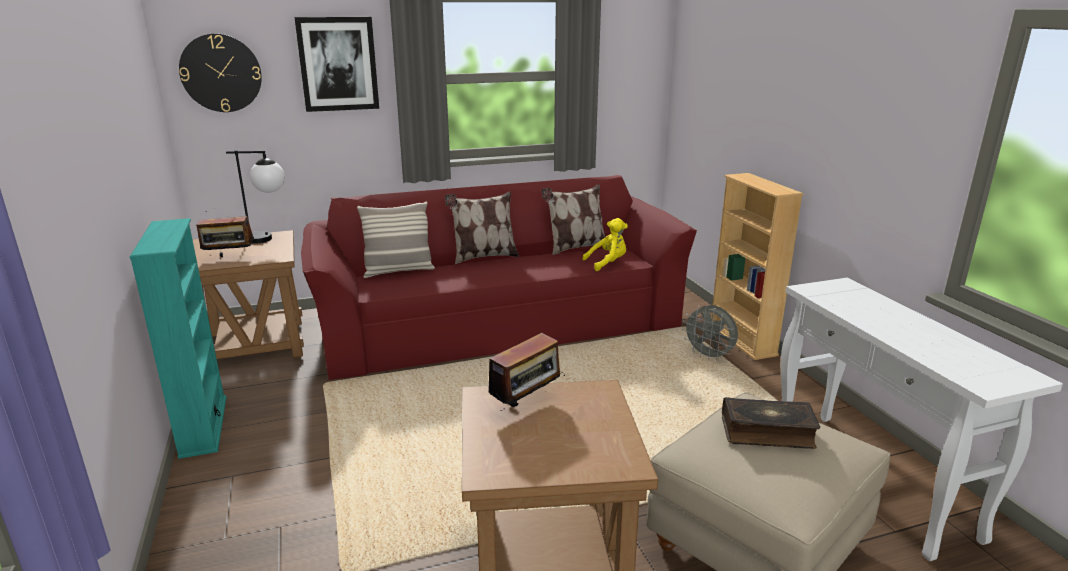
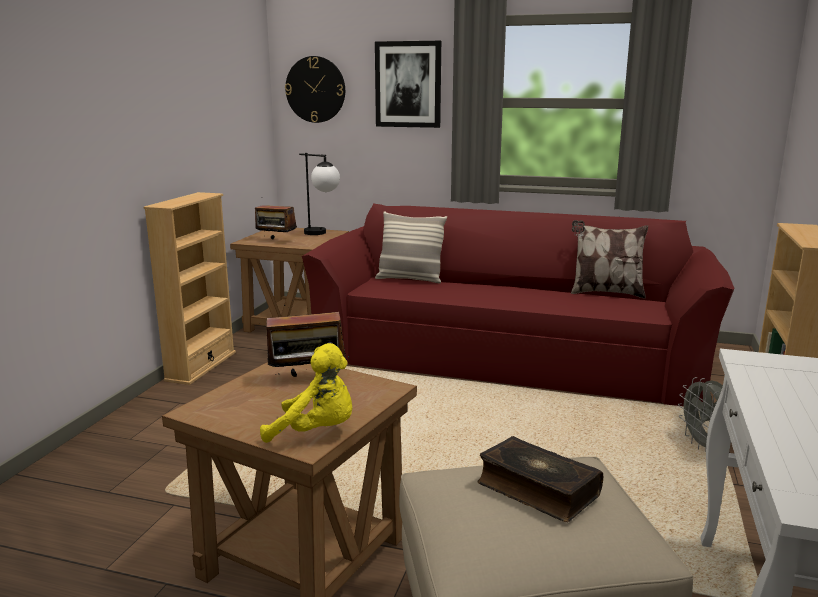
camera: 35 degrees right, 5 degrees down
turquoise bookcase [130,218,226,459] -> beige bookcase [144,192,236,385]
pillow [445,191,519,264] -> none
yellow plush toy [582,218,628,271] -> yellow plush toy moved to [260,343,352,443]

